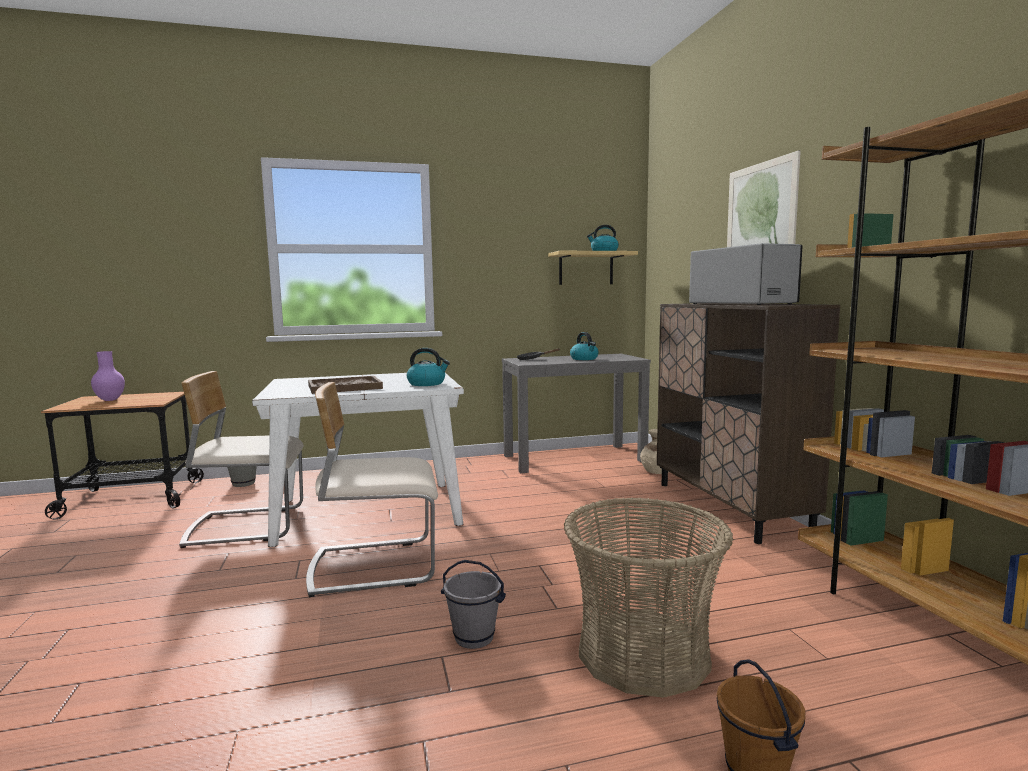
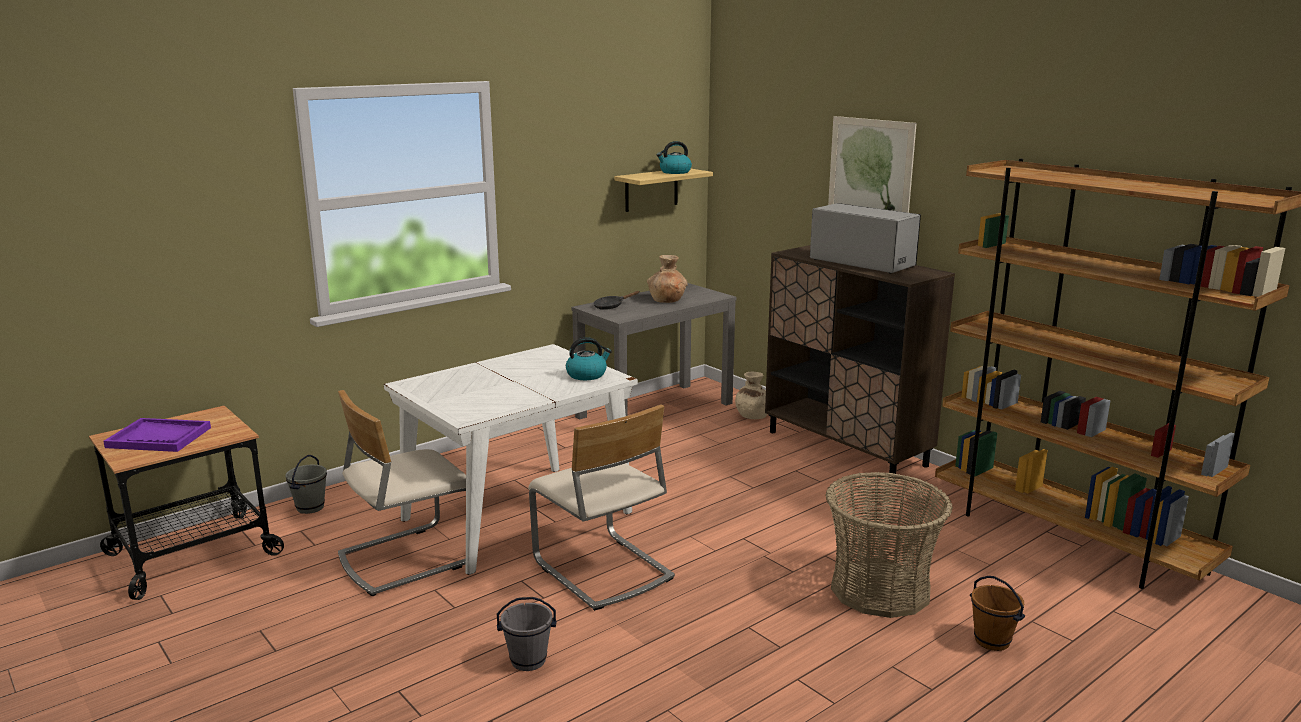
camera: 25 degrees left, 10 degrees up
purple vase [91,351,125,401] -> purple tray [103,418,211,452]
beige chair [306,382,438,597] -> beige chair turned 90 degrees counterclockwise [528,404,675,611]
brown tray [308,376,383,394] -> none
grey bucket [441,560,506,649] -> grey bucket moved to [497,597,557,671]
kettle [570,332,599,360] -> brown vase [647,255,688,303]

